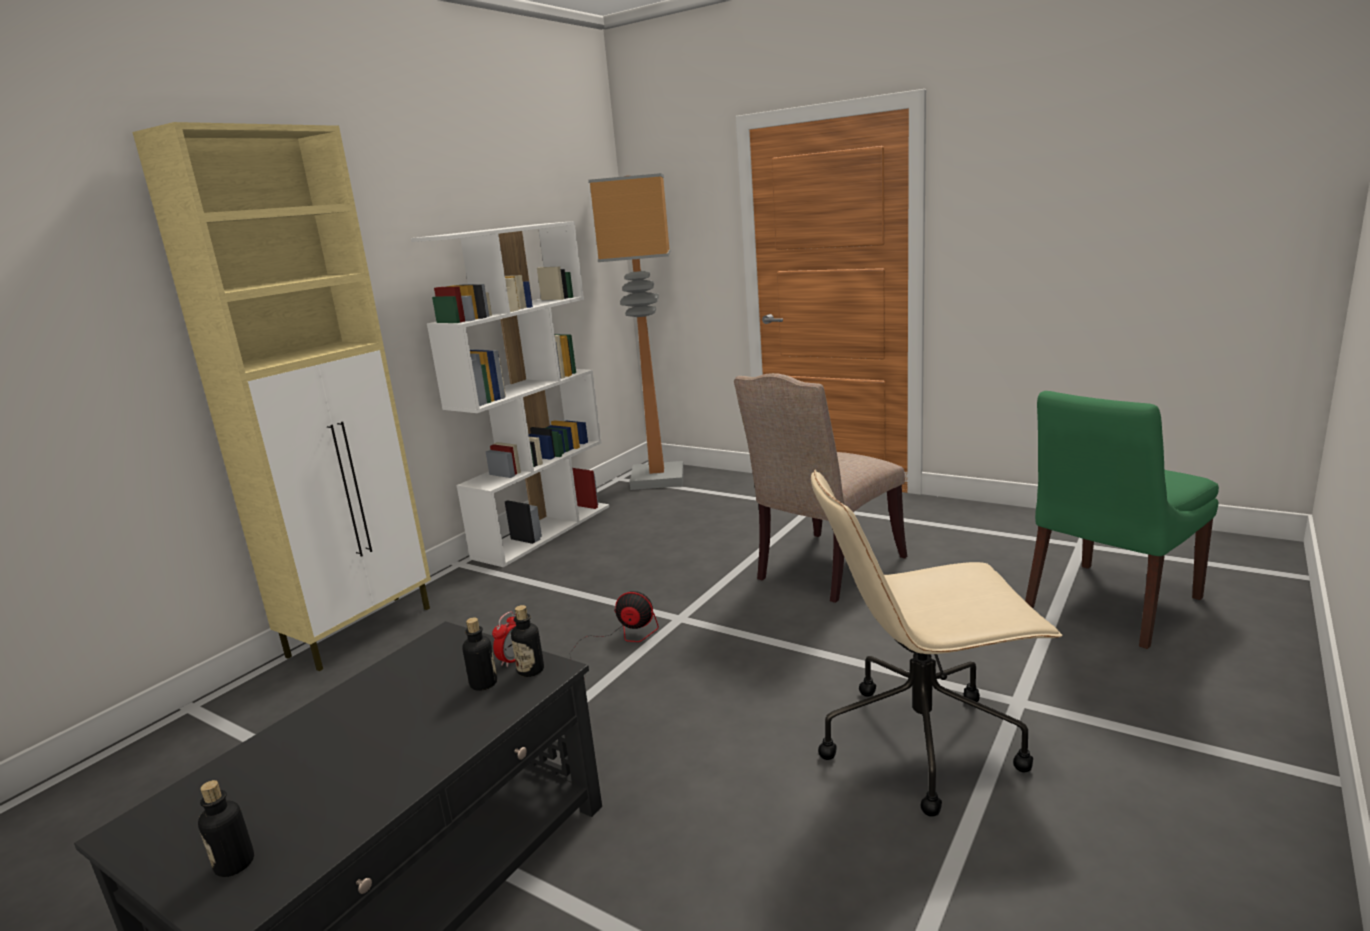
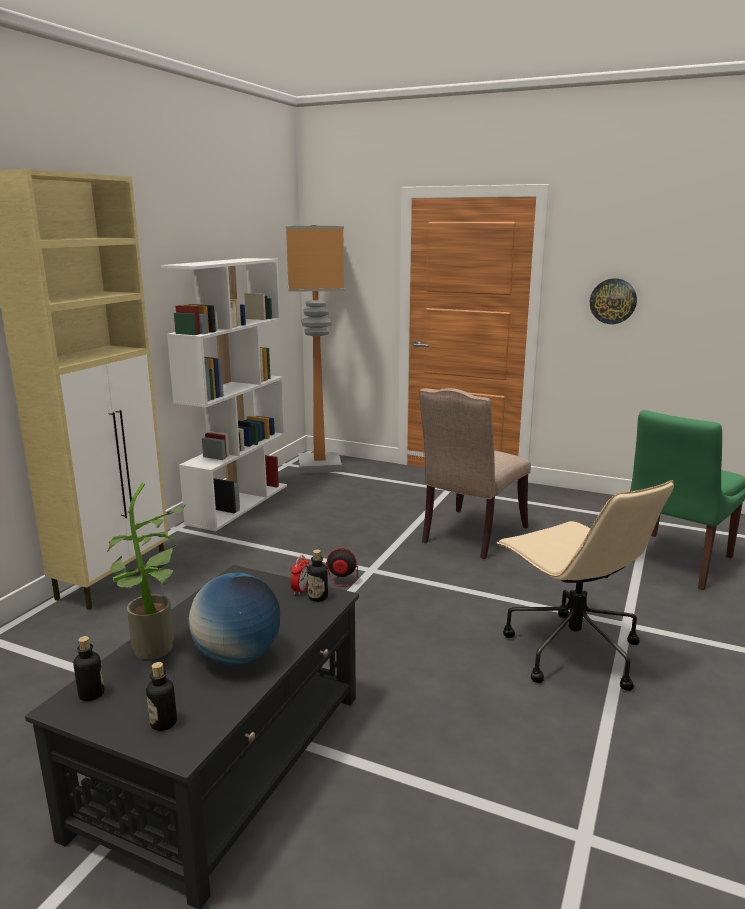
camera: 10 degrees left, 0 degrees up
bottle [462,617,497,691] -> bottle moved to [74,636,105,701]
beige office chair [811,470,1063,817] -> beige office chair turned 105 degrees counterclockwise [496,480,674,691]
none -> potted plant [107,483,186,660]
none -> globe [189,573,280,666]
none -> wall clock [590,278,637,324]

